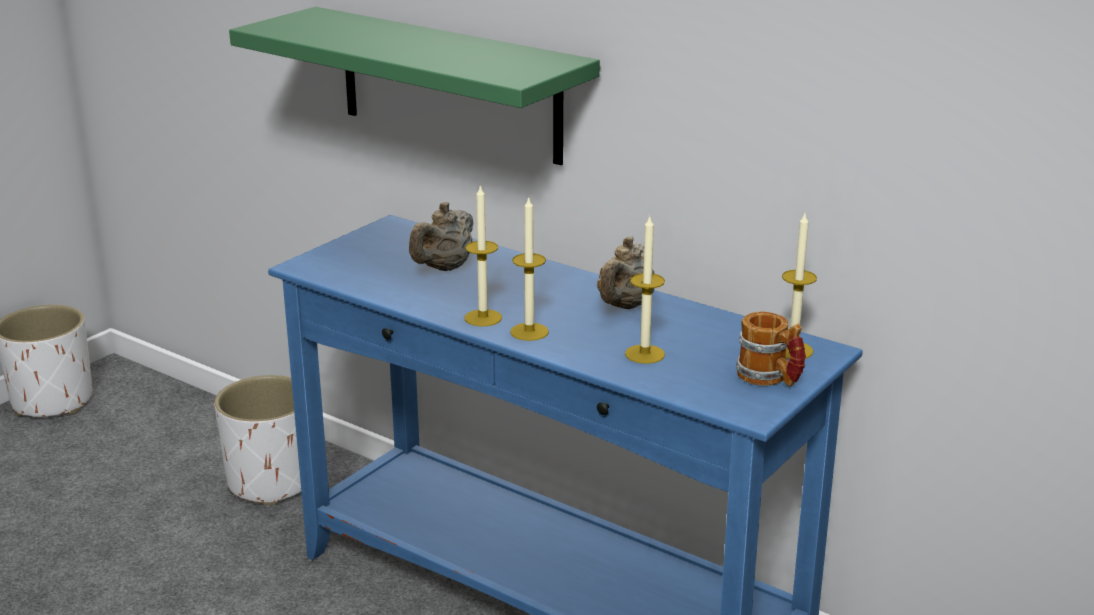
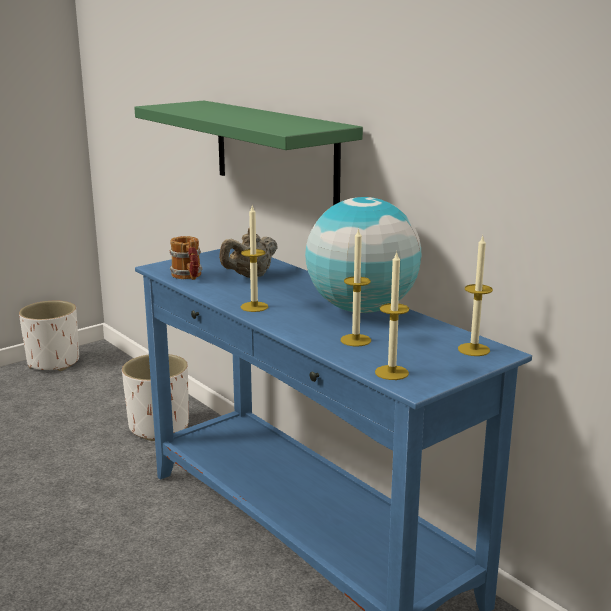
camera: 15 degrees right, 5 degrees down
candle [510,197,549,341] -> candle moved to [375,252,409,380]
beige teapot [597,236,655,309] -> globe [305,197,421,313]
mug [736,311,806,386] -> mug moved to [170,236,203,280]

